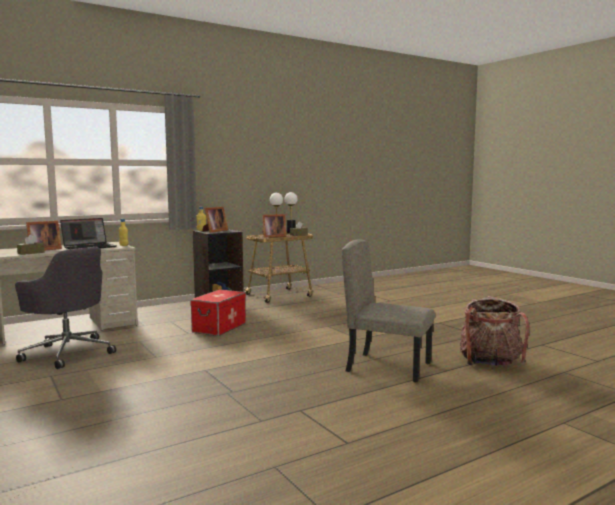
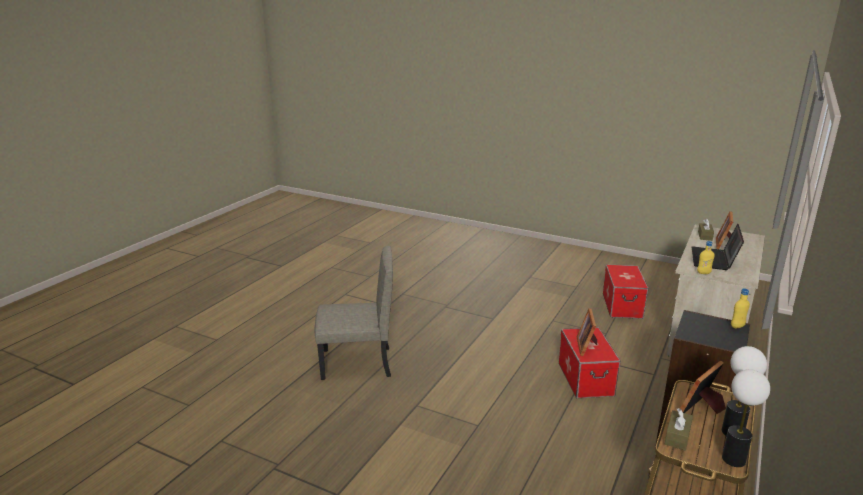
camera: 150 degrees right, 15 degrees up
grey office chair [15,247,116,369] -> storage box [603,264,649,319]
picture frame [202,207,228,232] -> picture frame moved to [577,308,597,356]
backpack [460,296,529,366] -> none

